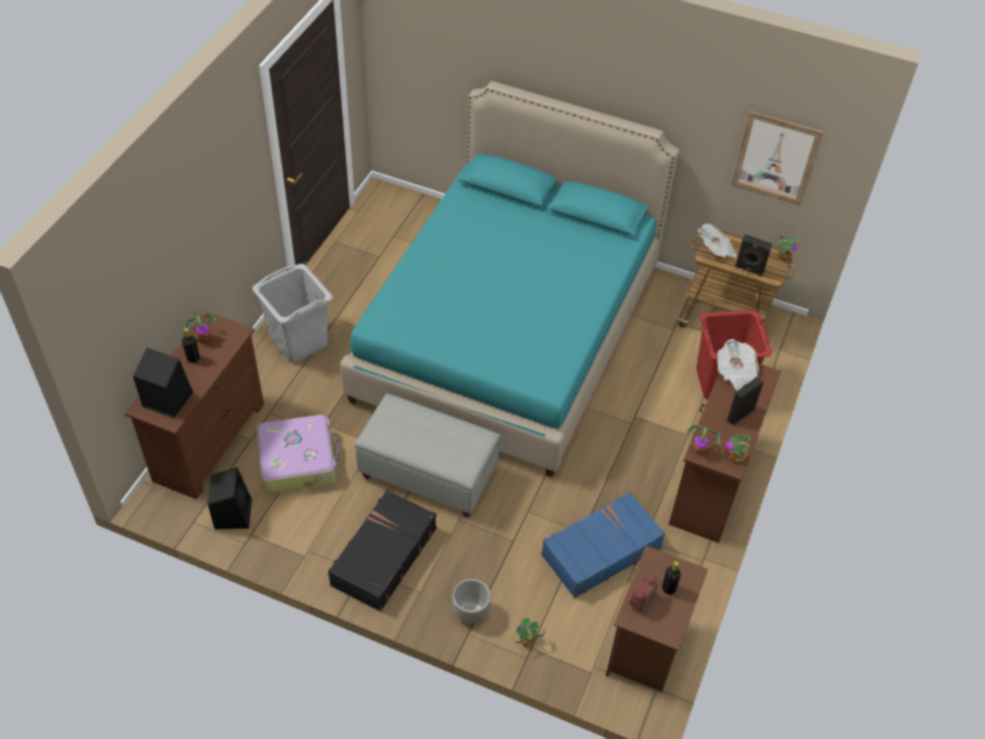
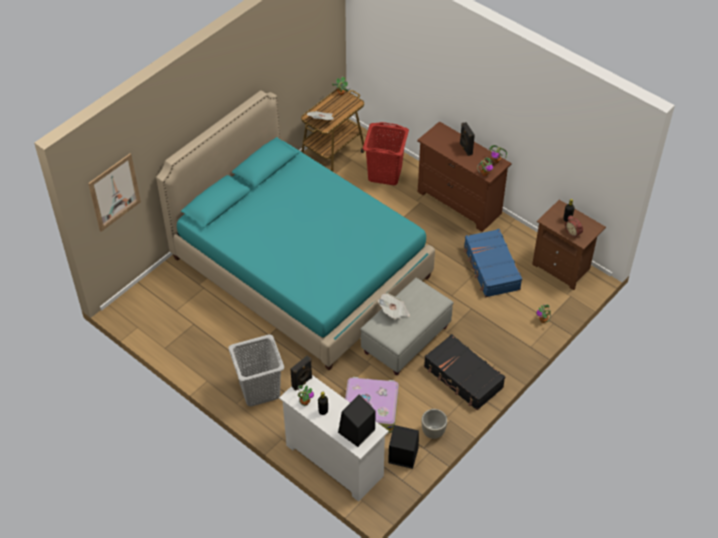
camera: 70 degrees left, 0 degrees up
brown dresser [125,311,264,500] -> white dresser [279,375,389,502]
grey planter [452,579,491,624] -> grey planter moved to [421,409,447,439]
newspaper [717,339,759,391] -> newspaper moved to [378,293,410,319]
picture [731,111,823,206] -> picture moved to [88,154,141,232]
black speaker [735,234,772,277] -> black speaker moved to [290,355,312,391]

